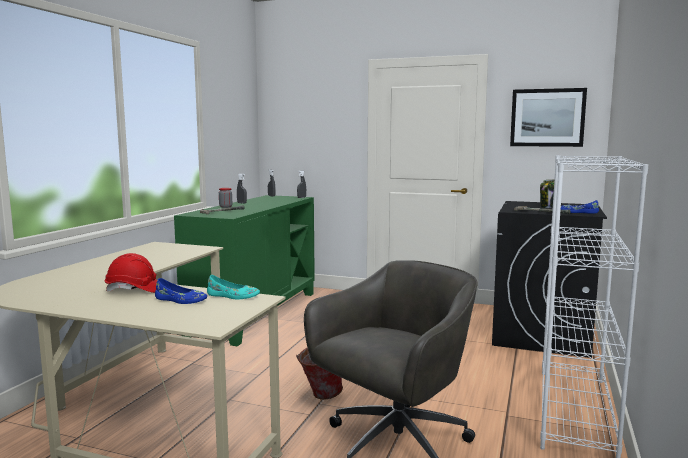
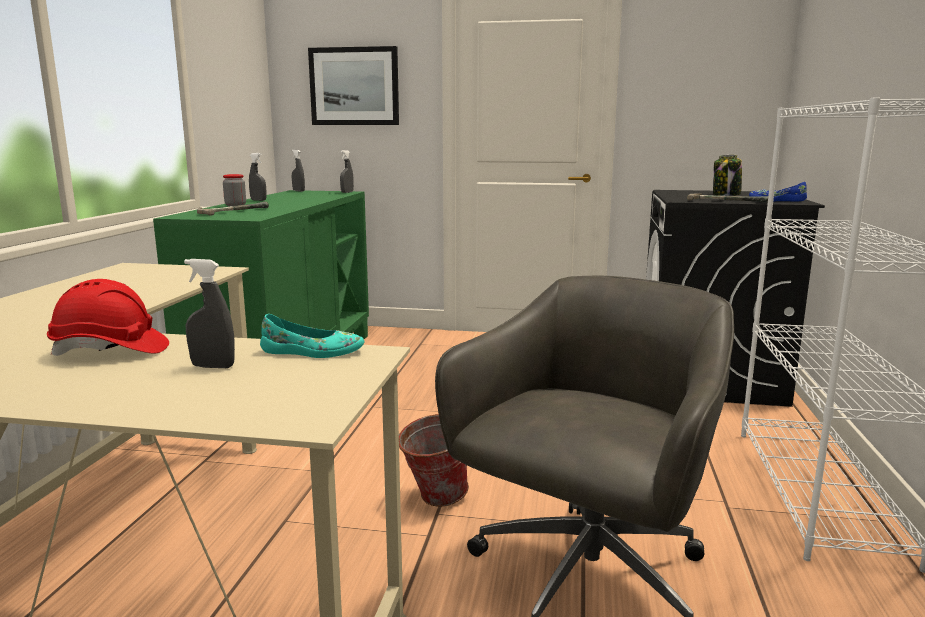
camera: 10 degrees left, 5 degrees up
blue shoe [155,278,207,304] -> grey spray bottle [184,259,235,368]
picture [510,88,587,147] -> picture moved to [308,46,399,125]

